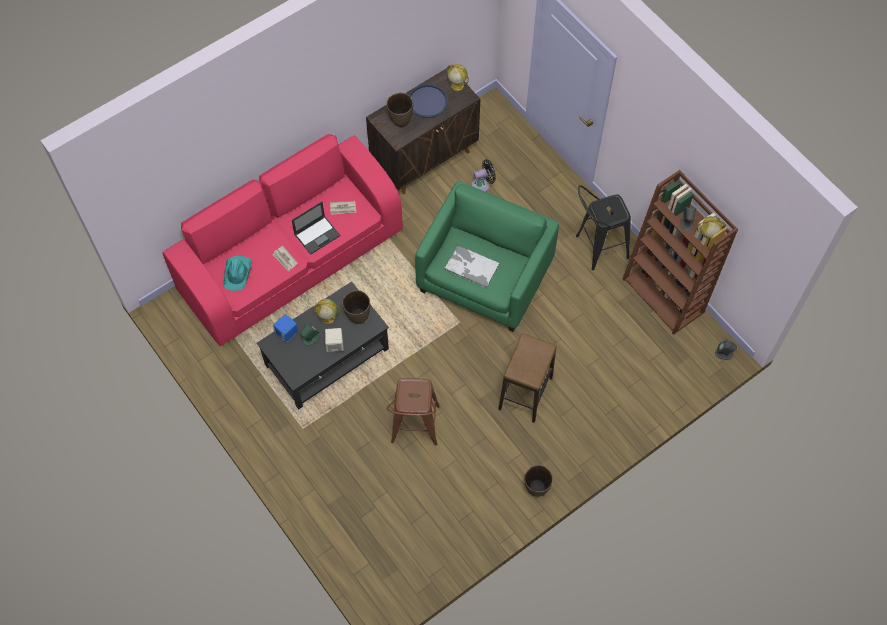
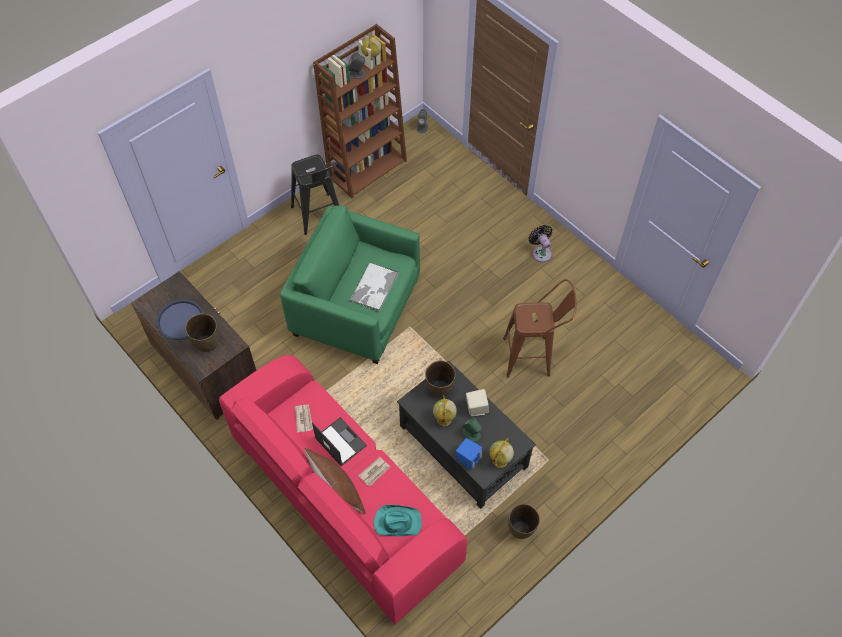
camera: 95 degrees left, 5 degrees down
globe [447,64,469,91] -> globe moved to [489,438,514,468]
black fan [471,159,496,192] -> black fan moved to [529,225,552,262]
stool [499,333,557,423] -> none
brown vase [524,465,553,497] -> brown vase moved to [508,504,540,539]
none -> brown pillow [304,448,365,514]

